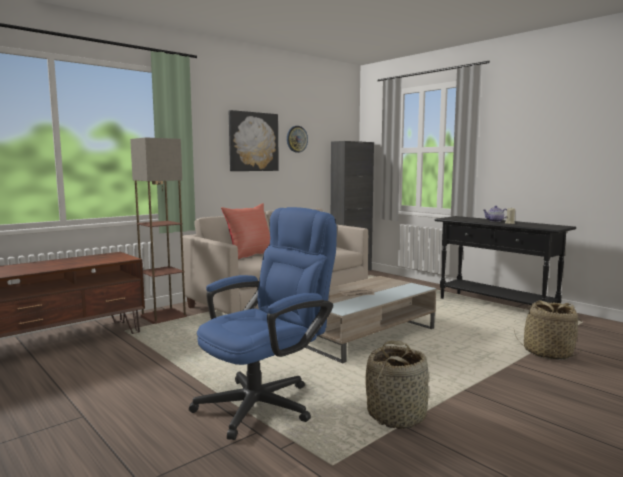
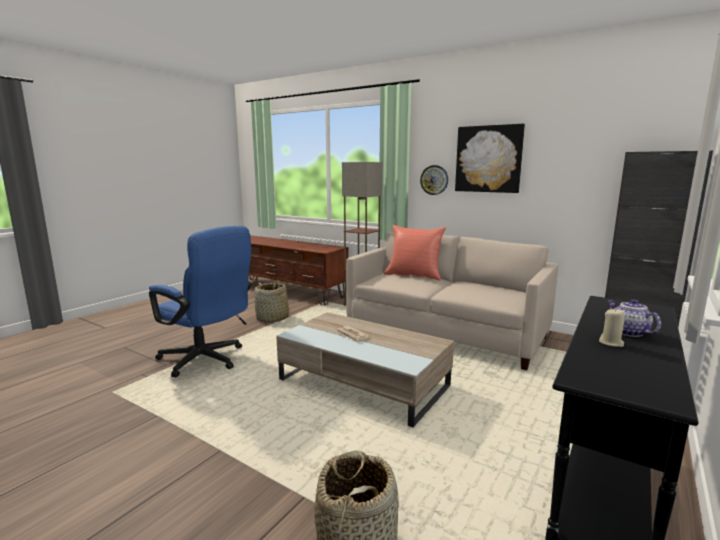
camera: 75 degrees right, 5 degrees up
wall clock [287,126,308,153] -> wall clock moved to [420,165,448,195]
basket [365,341,429,429] -> basket moved to [254,280,291,323]

